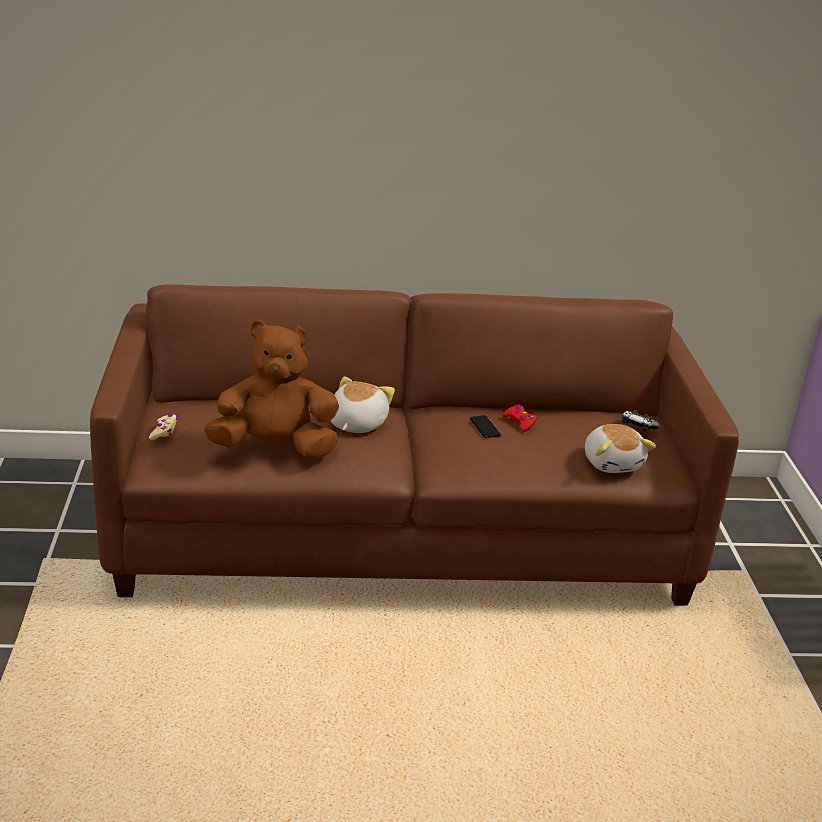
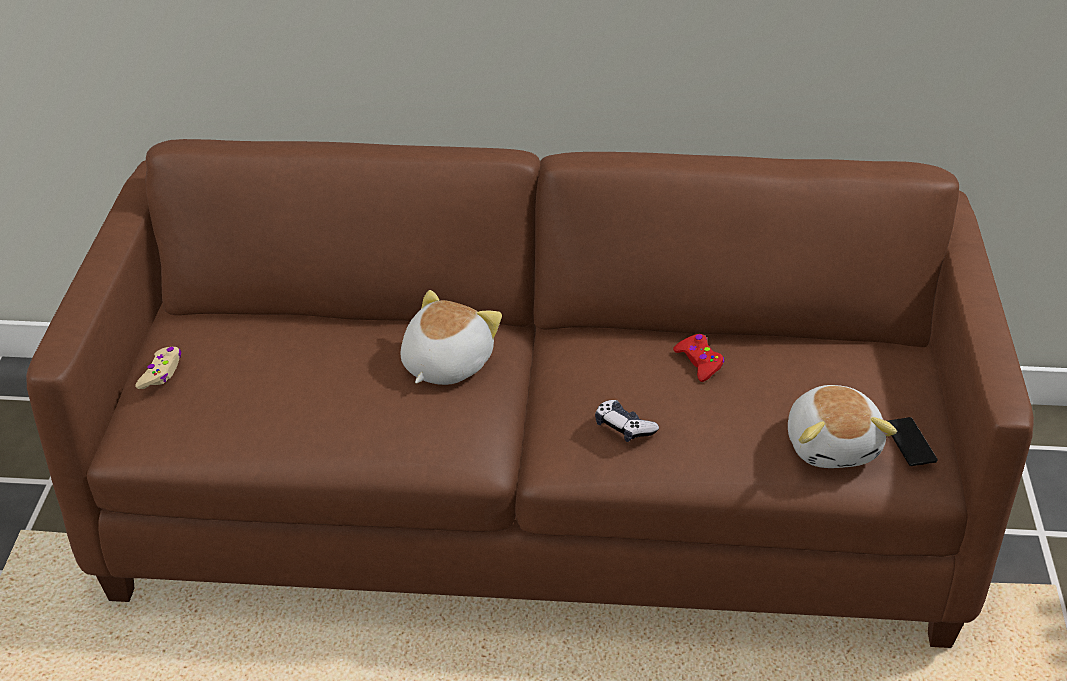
camera: 10 degrees right, 10 degrees up
brown plush toy [204,321,339,459] -> none
phone [470,415,501,438] -> phone moved to [888,417,938,466]
game controller [622,410,660,432] -> game controller moved to [595,400,659,442]

